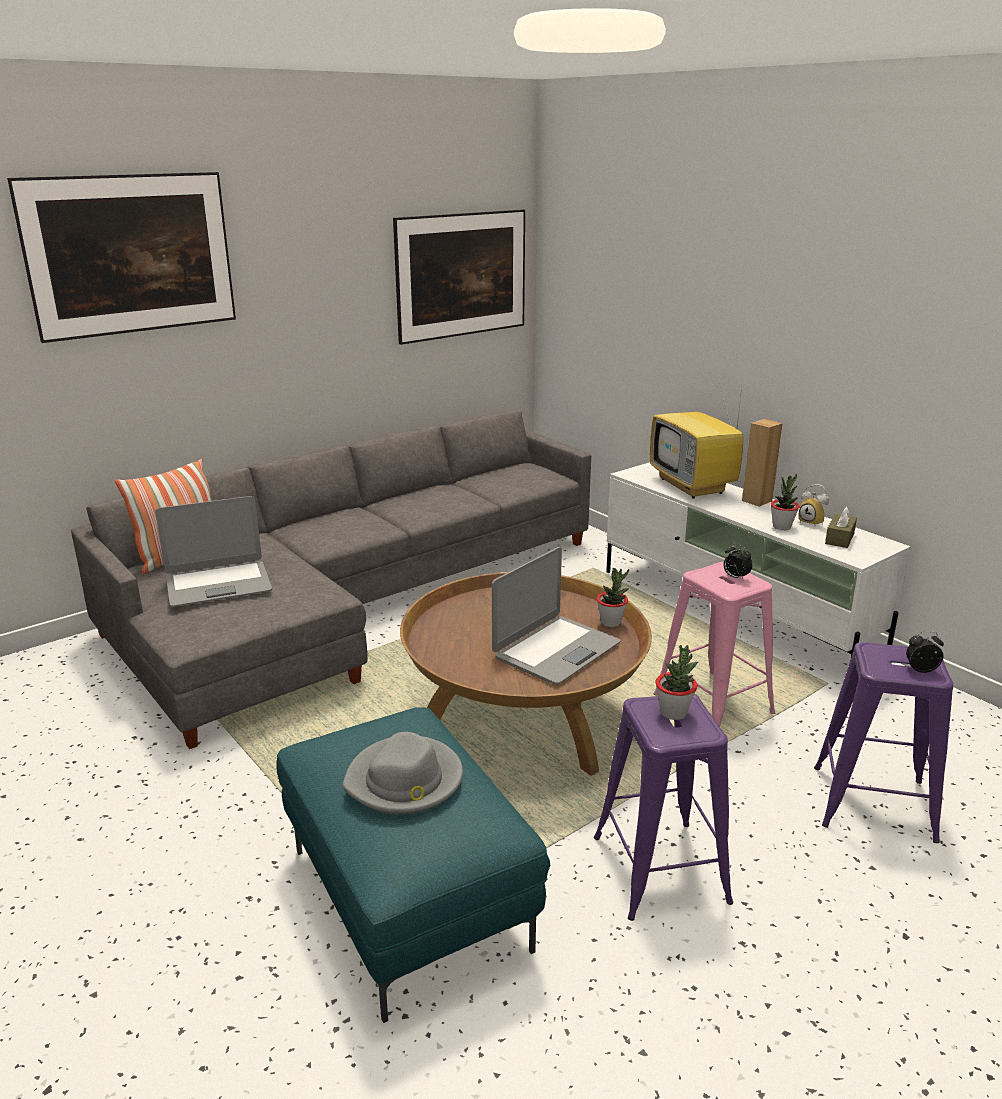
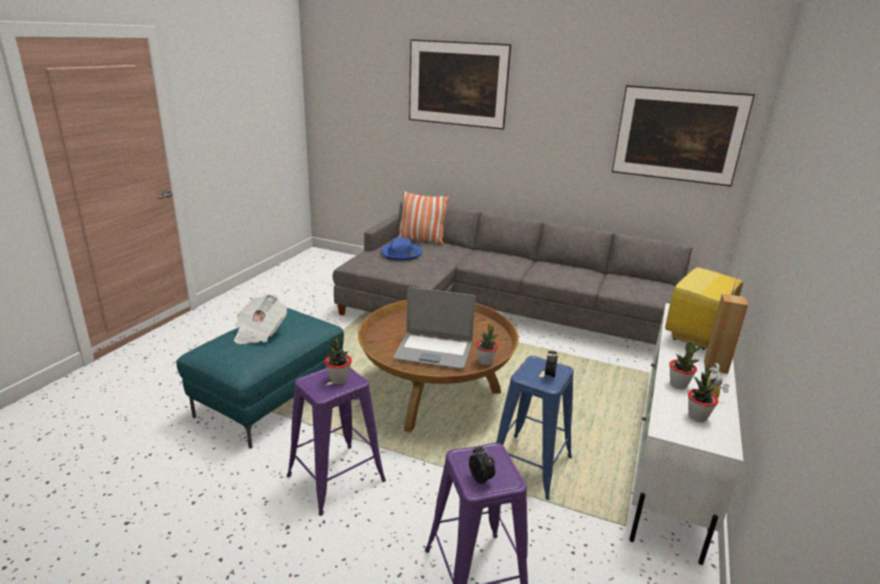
camera: 60 degrees right, 0 degrees up
laptop [155,496,272,607] -> blue hat [381,237,422,261]
grey hat [342,732,463,815] -> newspaper [234,294,287,344]
pink stool [653,562,775,727] -> blue stool [496,356,574,500]
brown tissue box [825,507,857,548] -> potted plant [688,364,718,422]

